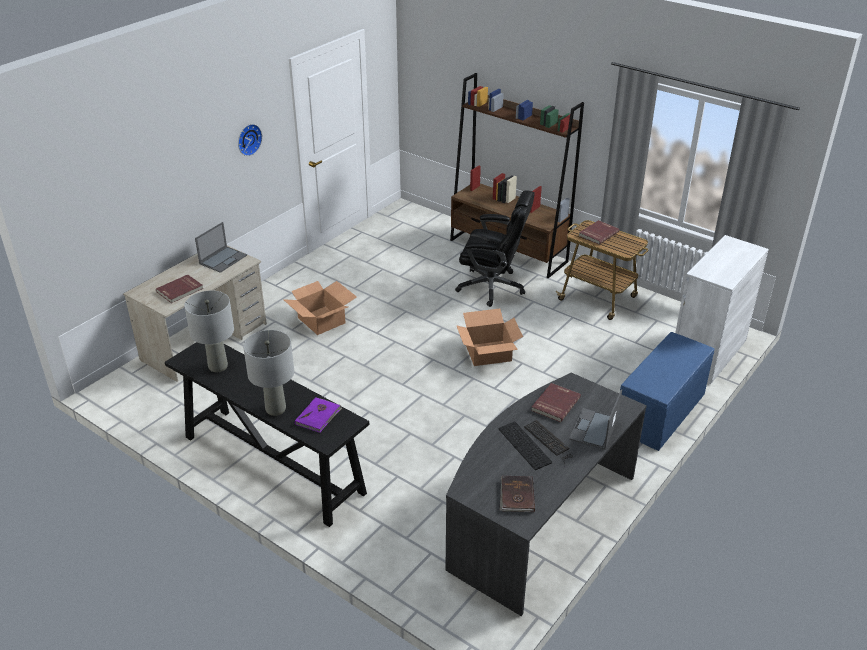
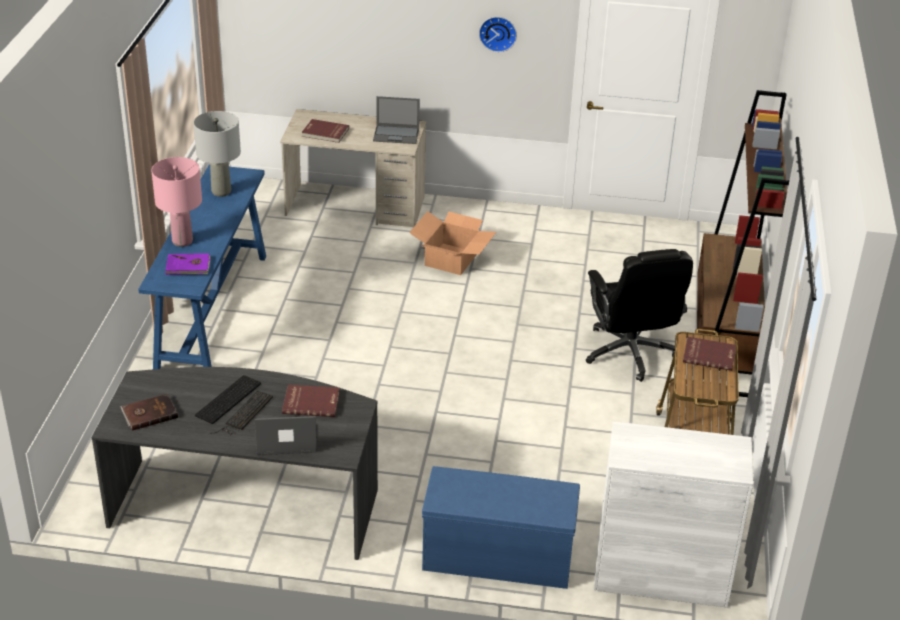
camera: 60 degrees right, 0 degrees up
black console table [165,342,369,527] -> blue console table [138,165,266,369]
grey table lamp [243,330,294,416] -> pink table lamp [151,157,202,247]
cardboard box [456,308,523,366] -> none

